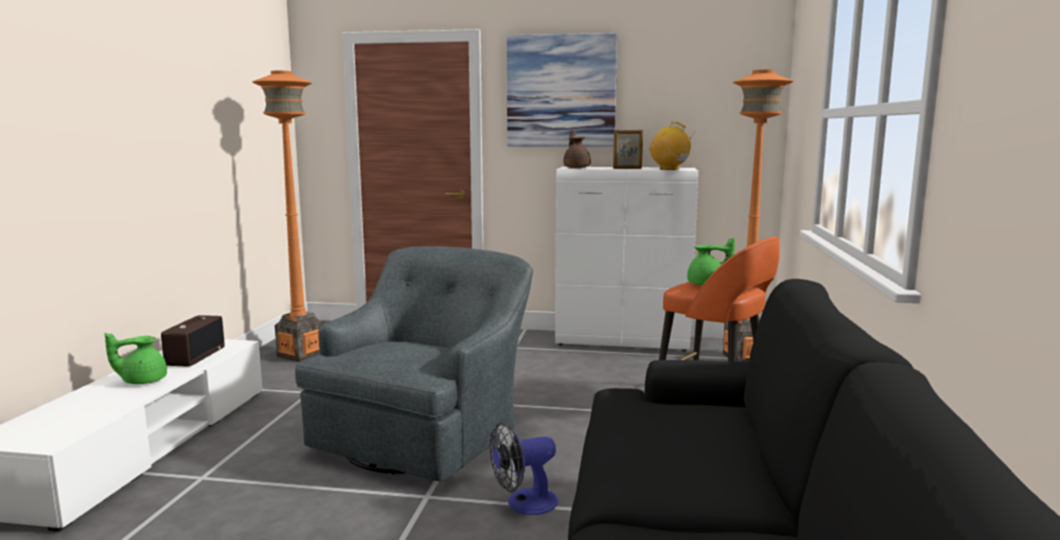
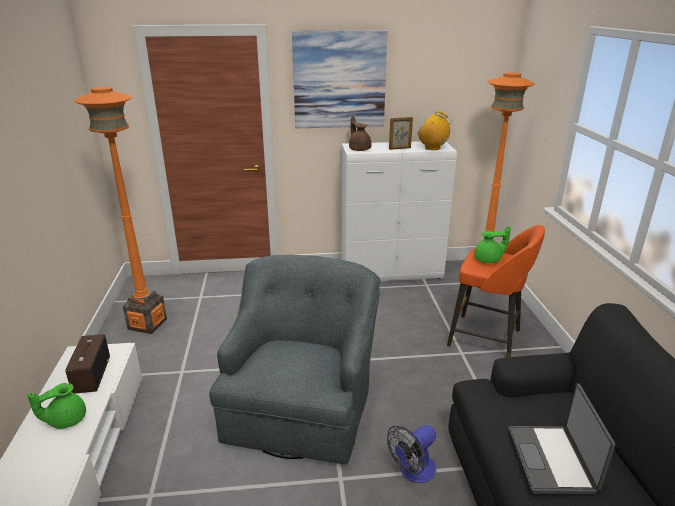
camera: 15 degrees left, 15 degrees up
none -> laptop [509,383,615,495]

